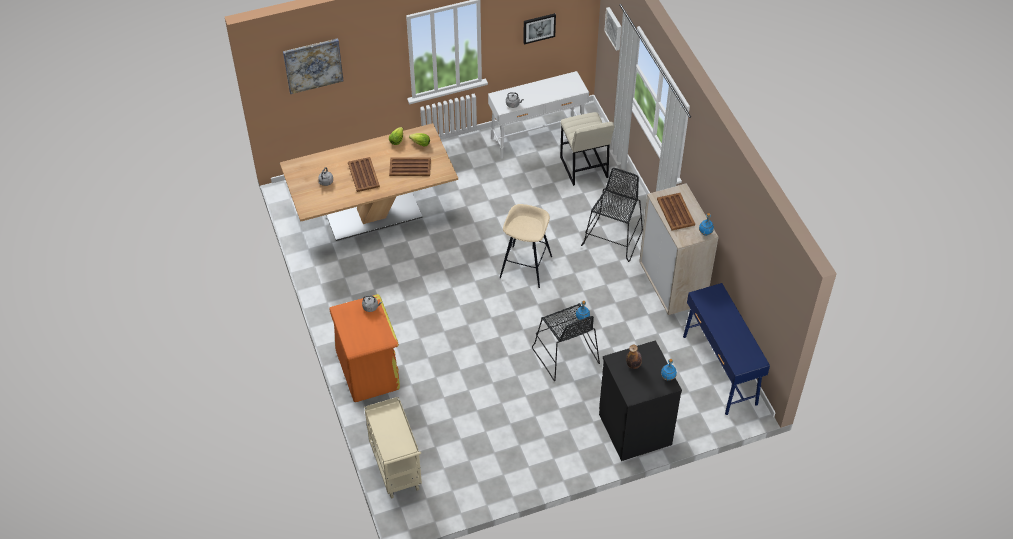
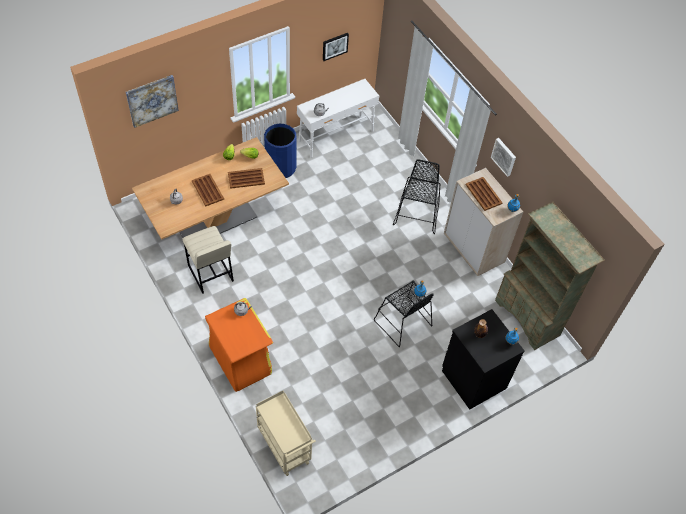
camera: 15 degrees left, 5 degrees up
beige stool [500,204,552,288] -> none
beige chair [560,112,615,186] -> beige chair moved to [182,226,234,294]
picture [604,7,622,51] -> picture moved to [491,138,516,177]
blue console table [683,283,770,415] -> green bookcase [495,202,605,350]
none -> blue trash can [264,124,297,178]

